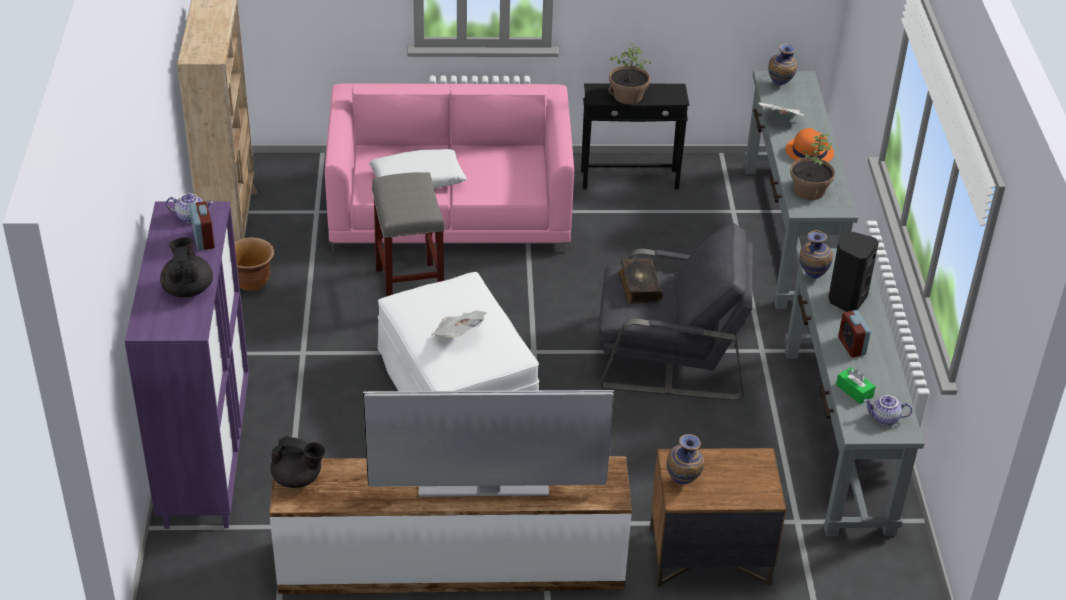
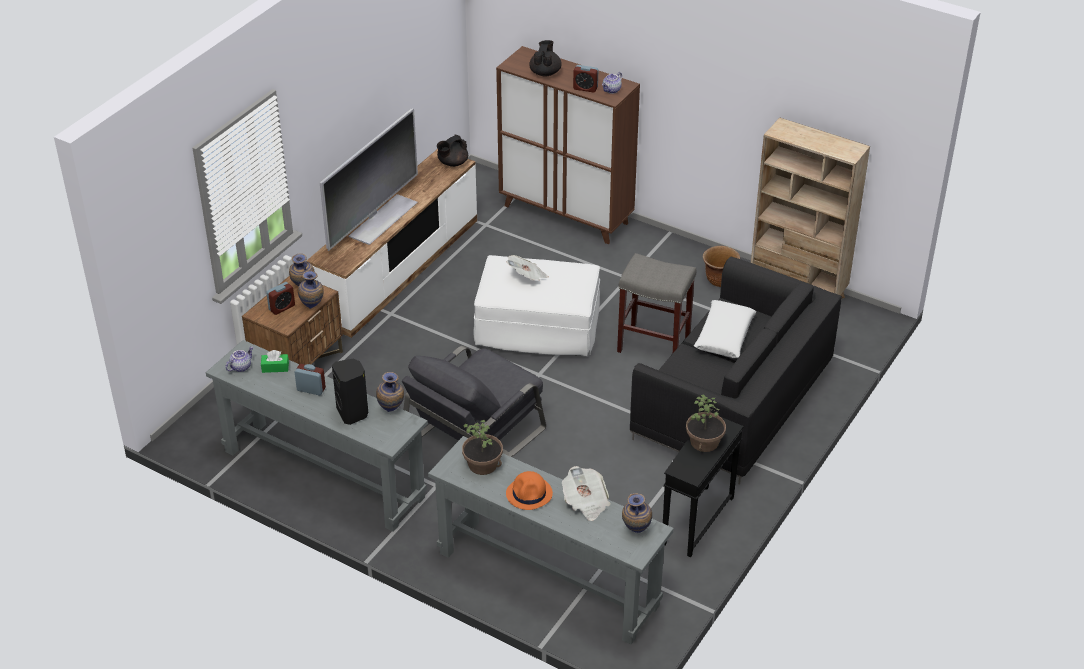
camera: 125 degrees right, 0 degrees up
purple cabinet [125,201,249,529] -> brown cabinet [496,46,640,244]
black teapot [160,237,213,298] -> black teapot turned 105 degrees counterclockwise [529,40,562,76]
pink sofa [325,83,574,252] -> black sofa [630,257,842,485]
book [618,258,663,304] -> none
none -> alarm clock [266,282,295,315]
none -> vase [298,271,323,309]

